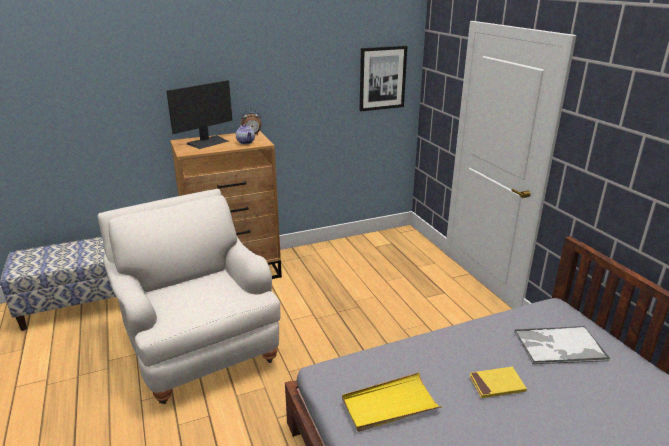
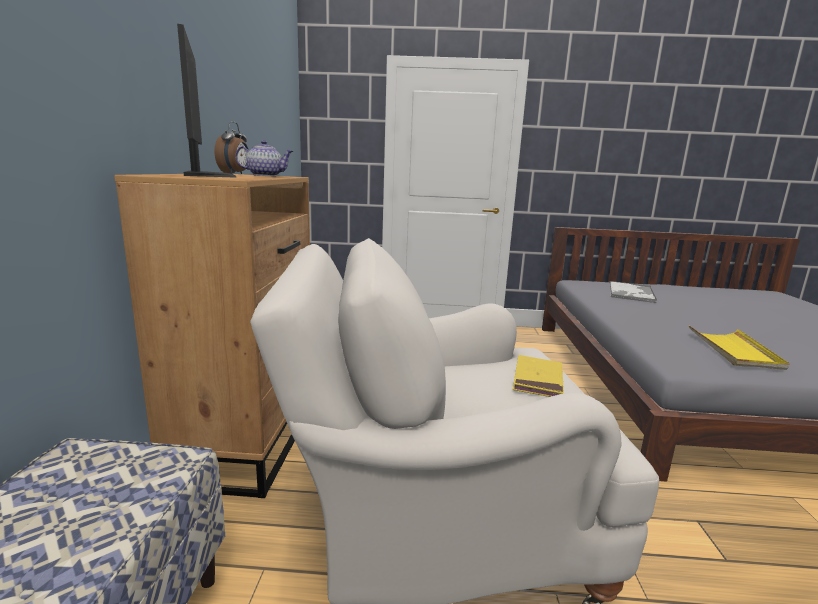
camera: 65 degrees left, 10 degrees down
picture [360,46,407,111] -> none
yellow book [469,367,527,398] -> yellow book moved to [513,355,564,397]

